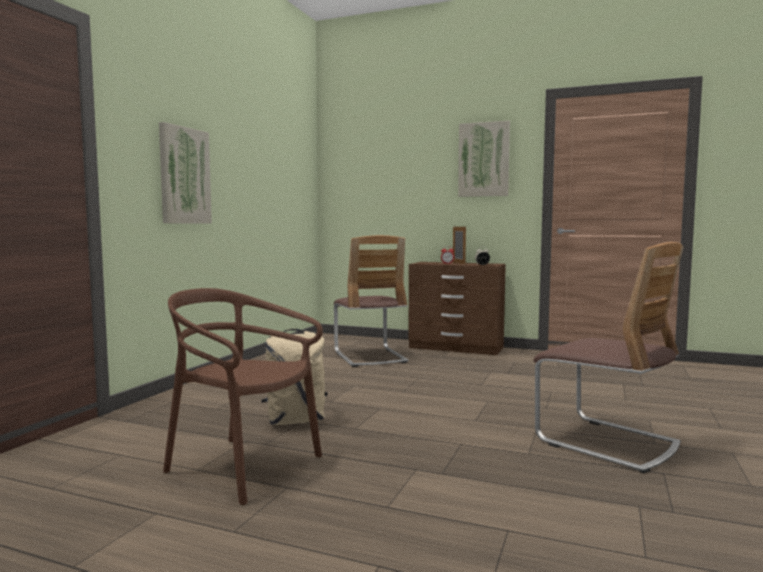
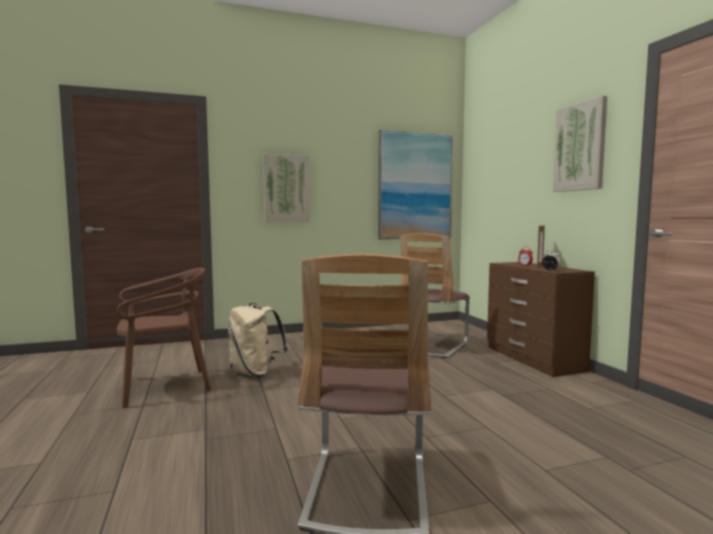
camera: 50 degrees right, 0 degrees up
brown chair [163,288,323,505] -> brown chair turned 75 degrees clockwise [117,268,211,408]
none -> picture [378,129,453,240]

